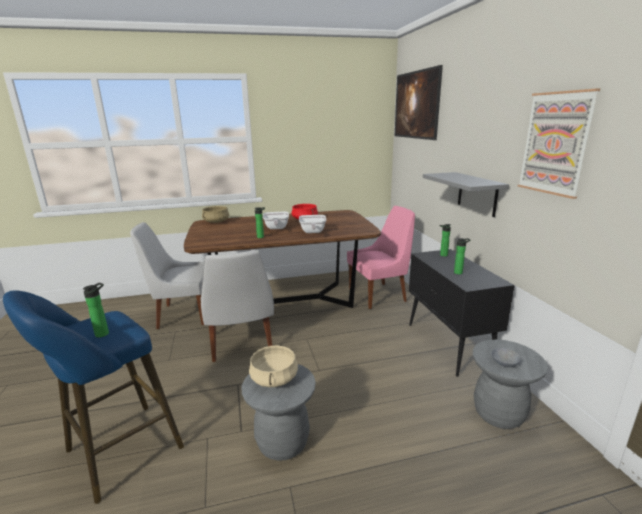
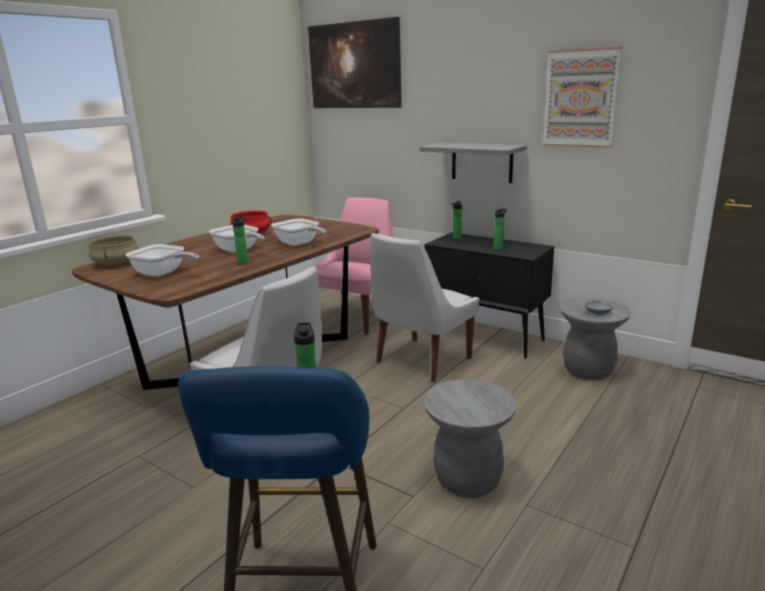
camera: 40 degrees left, 0 degrees up
white chair [130,222,204,329] -> white chair moved to [370,233,479,382]
beige cooking pot [249,345,298,387] -> none
none -> frying pan [125,244,199,277]

